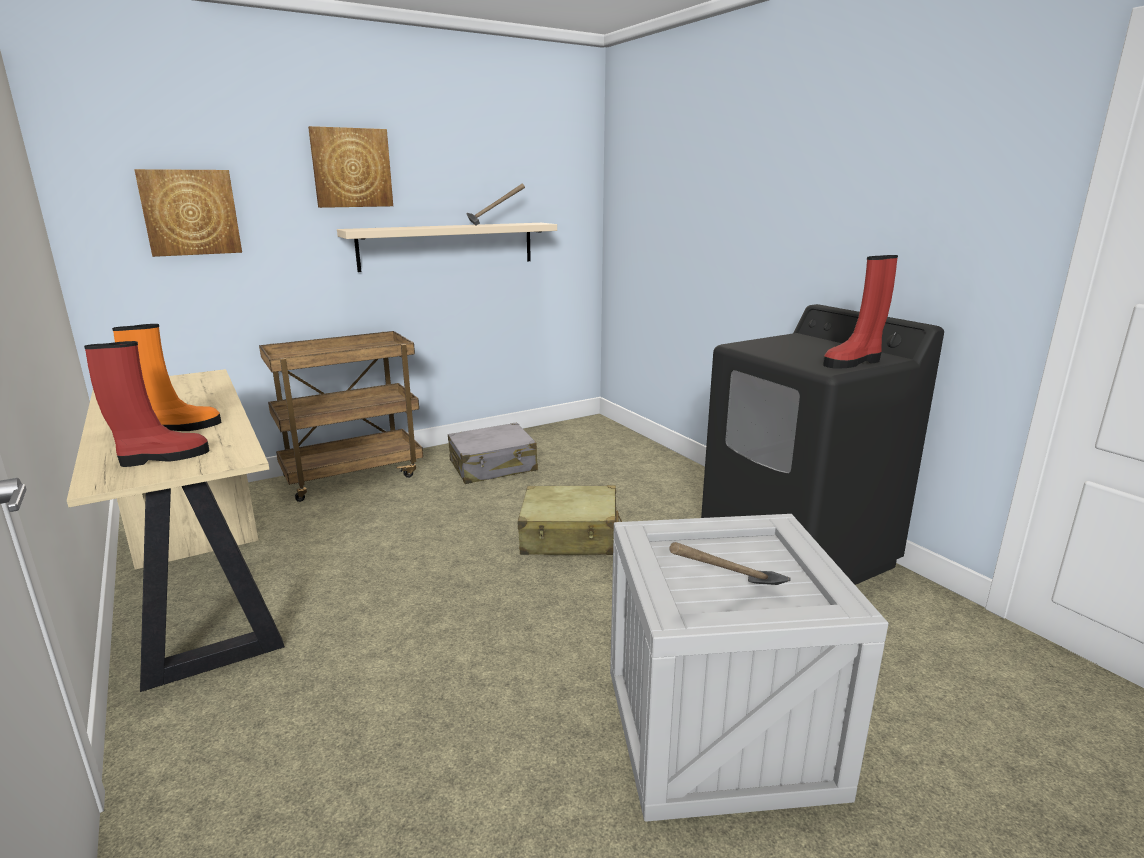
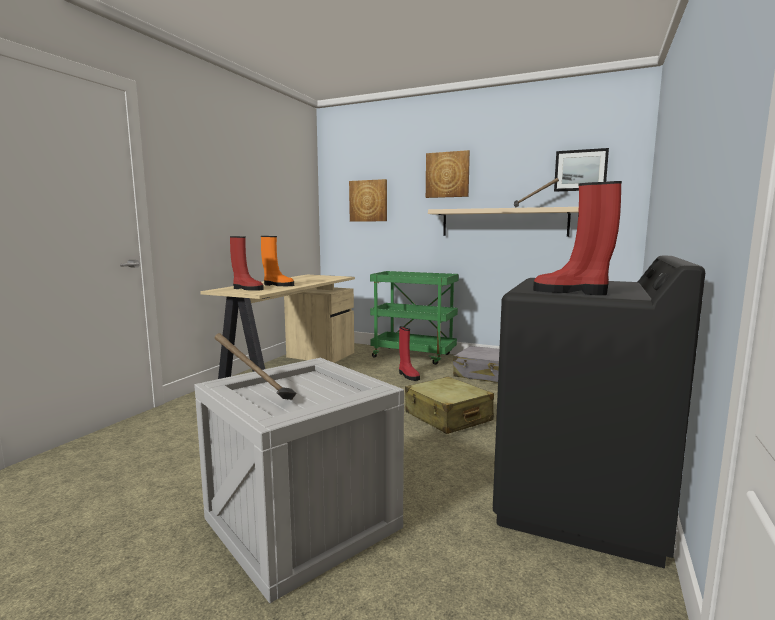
camera: 55 degrees right, 10 degrees down
brown cart [259,331,423,502] -> green cart [370,271,459,365]
none -> red boot [399,326,420,381]
none -> picture [554,148,609,192]

